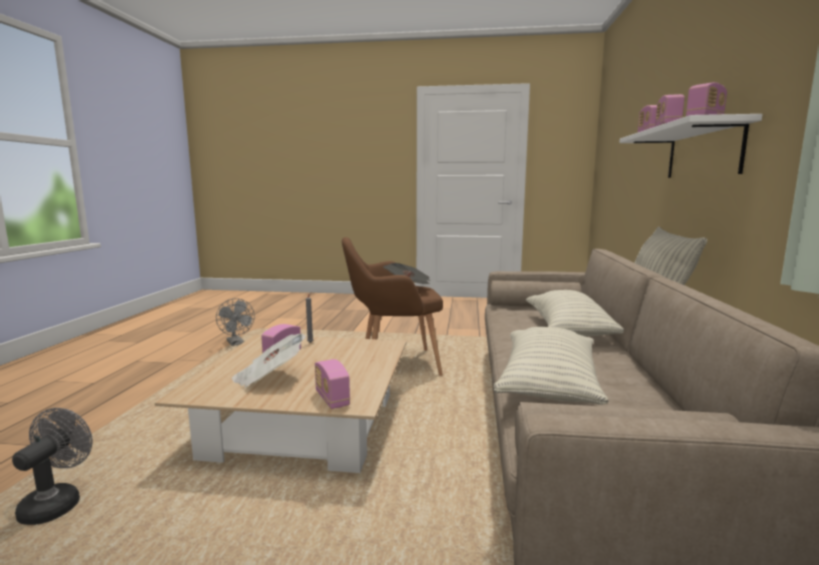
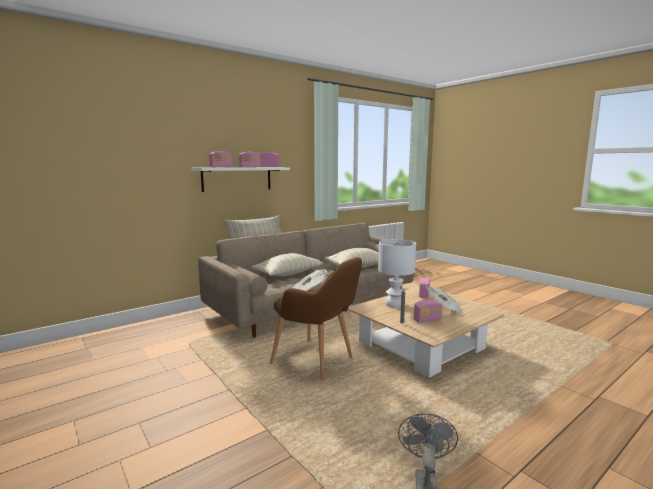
camera: 135 degrees left, 0 degrees up
grey fan [12,408,93,525] -> none
none -> white table lamp [378,239,416,308]

